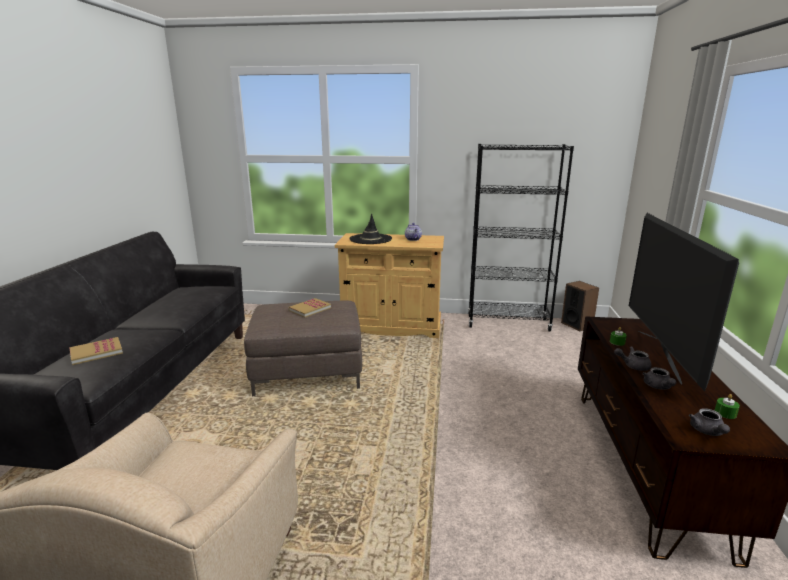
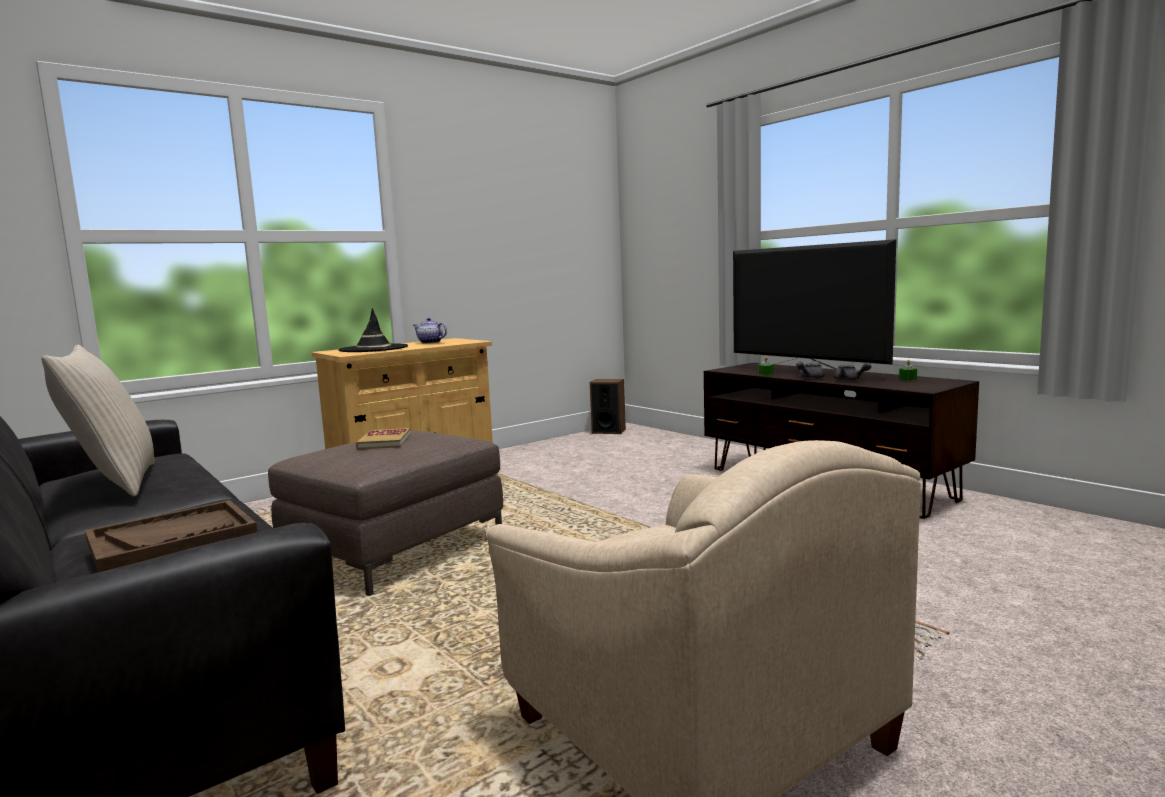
camera: 45 degrees left, 10 degrees down
book [69,337,123,365] -> brown tray [85,500,257,572]
black bookcase [468,144,574,332] -> none
grey teapot [689,408,730,436] -> none
none -> beige pillow [41,345,155,497]

